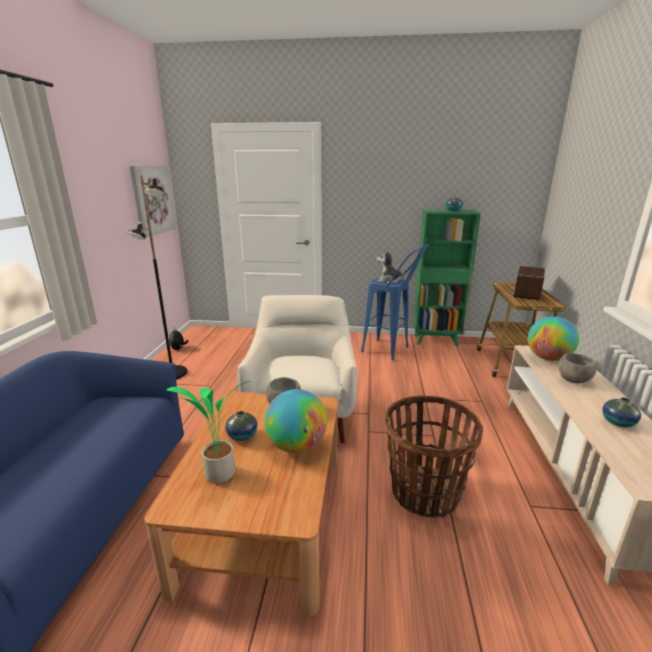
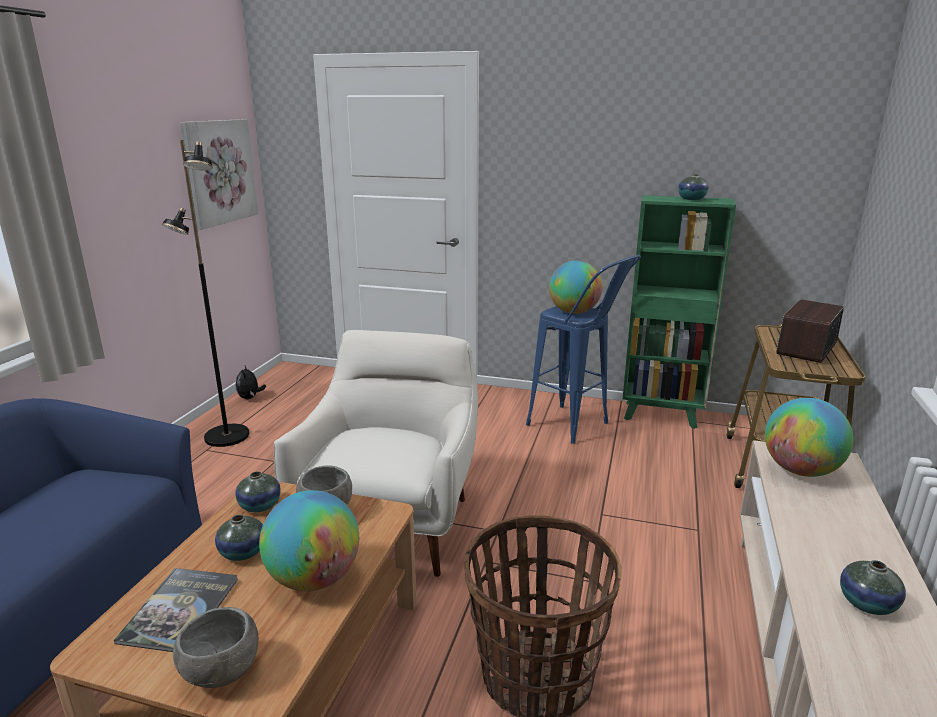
camera: 10 degrees right, 0 degrees up
potted plant [166,381,253,483] -> book [114,568,238,652]
plush toy [377,250,407,283] -> globe [549,261,603,314]
grey bowl [558,353,597,383] -> grey bowl moved to [173,607,258,688]
none -> vase [235,471,281,512]

